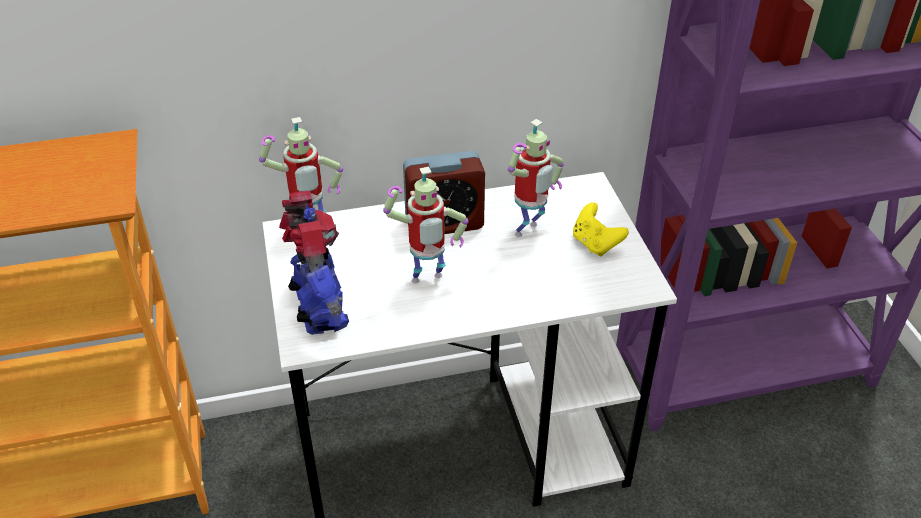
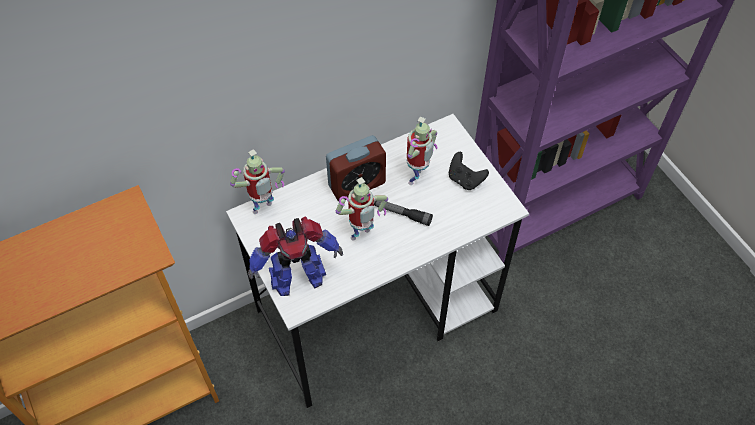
camera: 15 degrees left, 15 degrees up
toy robot [279,191,349,335] -> toy robot turned 105 degrees clockwise [248,216,343,296]
yellow game controller [573,202,629,256] -> black game controller [449,152,489,190]
none -> flashlight [374,201,433,226]

